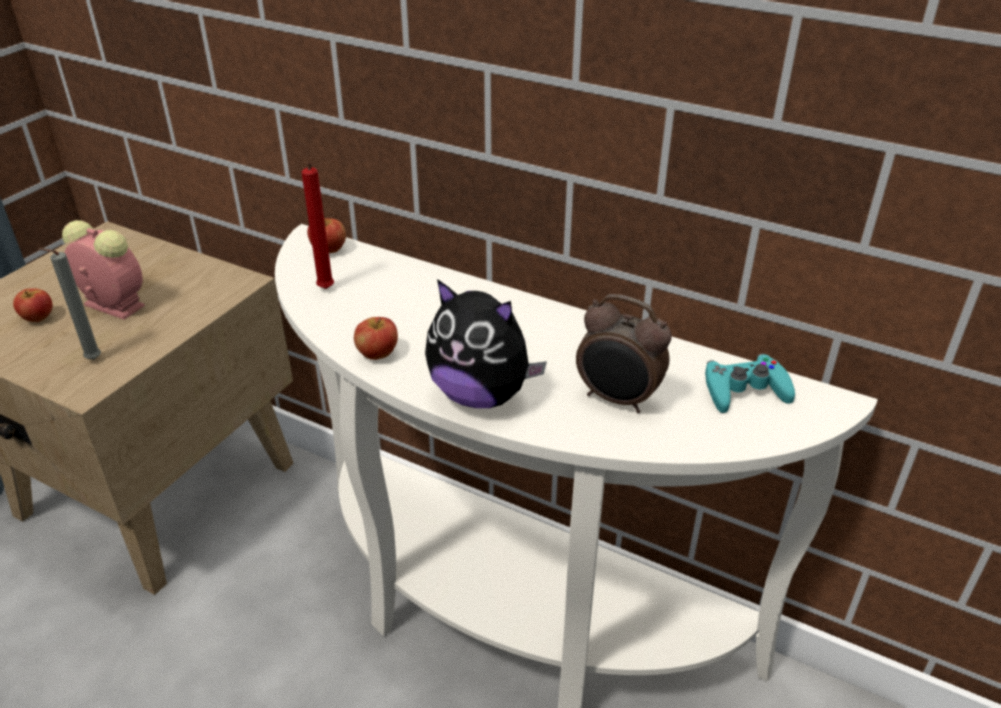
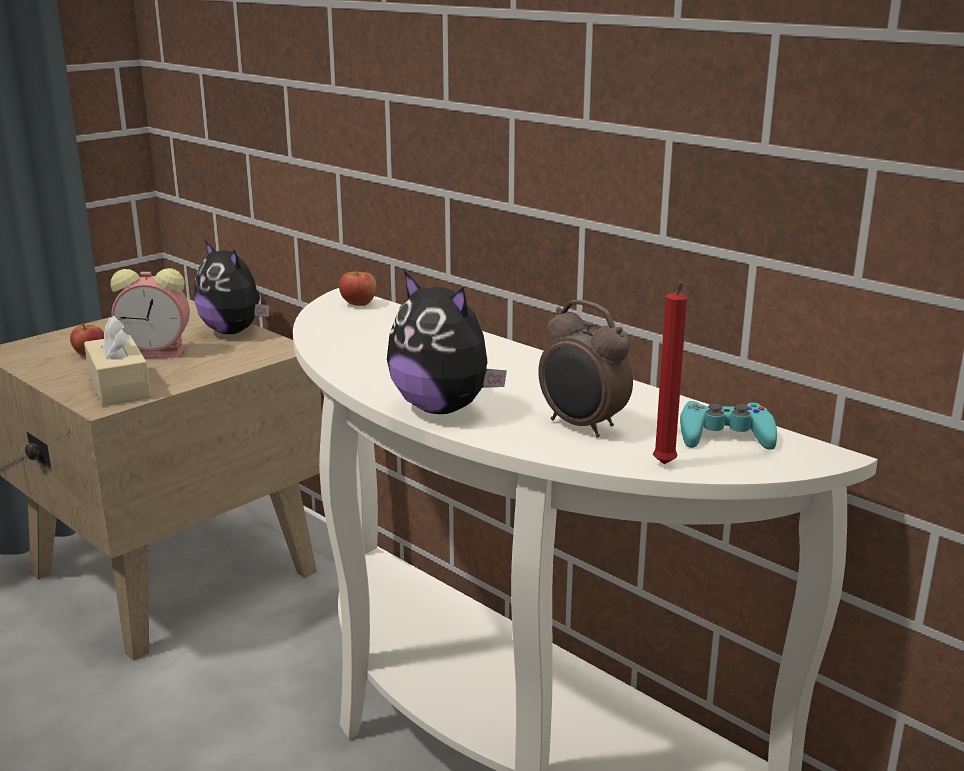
camera: 15 degrees right, 15 degrees down
grey candle [38,248,101,360] -> beige tissue box [84,316,151,406]
alarm clock [62,220,145,320] -> alarm clock turned 135 degrees clockwise [110,268,190,358]
red candle [302,162,334,289] -> red candle moved to [653,282,687,464]
apple [354,317,398,360] -> none
none -> plush toy [194,240,269,334]

